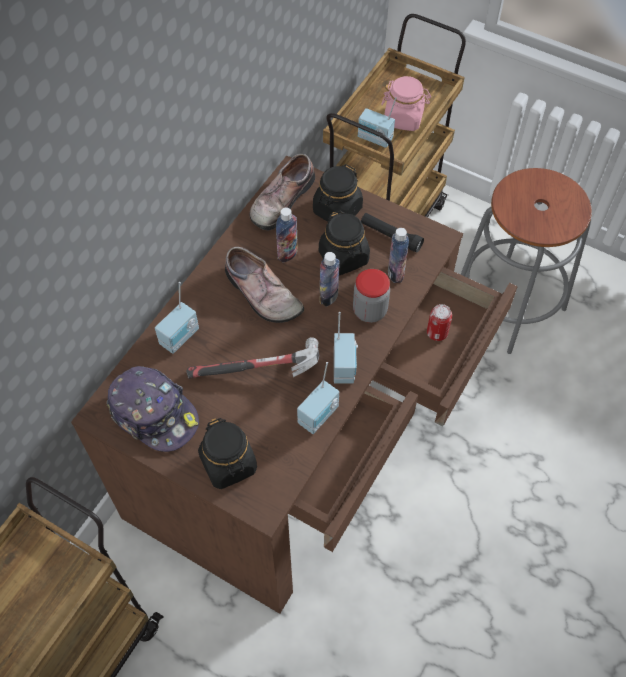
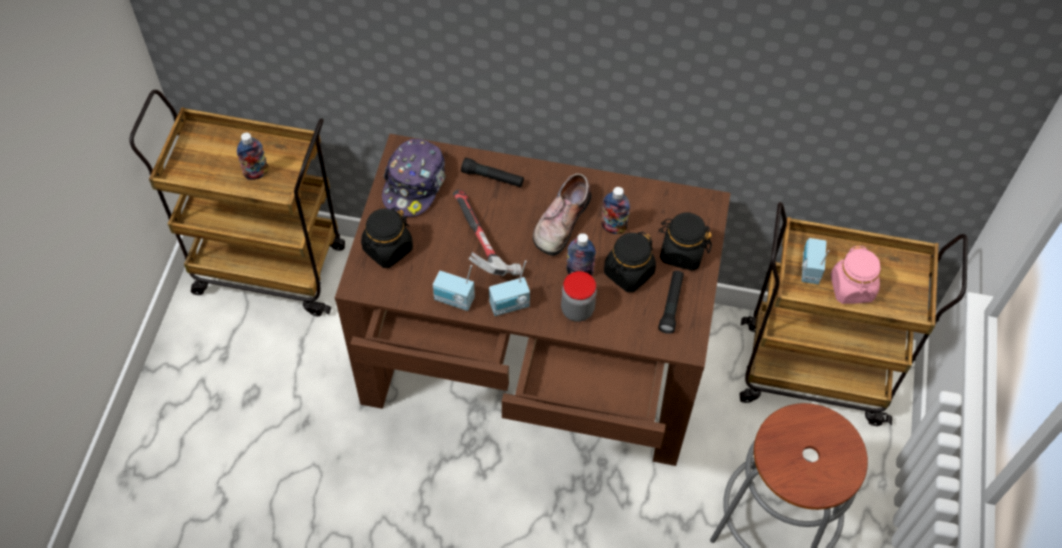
camera: 70 degrees right, 0 degrees up
radio [155,282,199,354] -> black flashlight [461,158,524,187]
shoe [250,154,315,230] -> none
bottle [388,228,409,283] -> bottle moved to [237,132,268,180]
can [427,304,452,341] -> none

